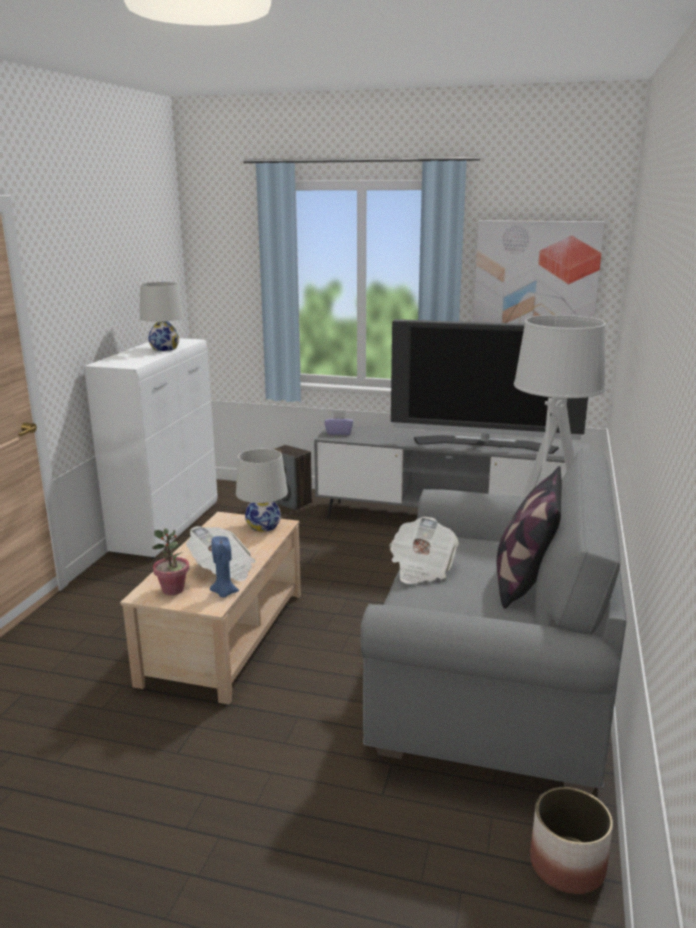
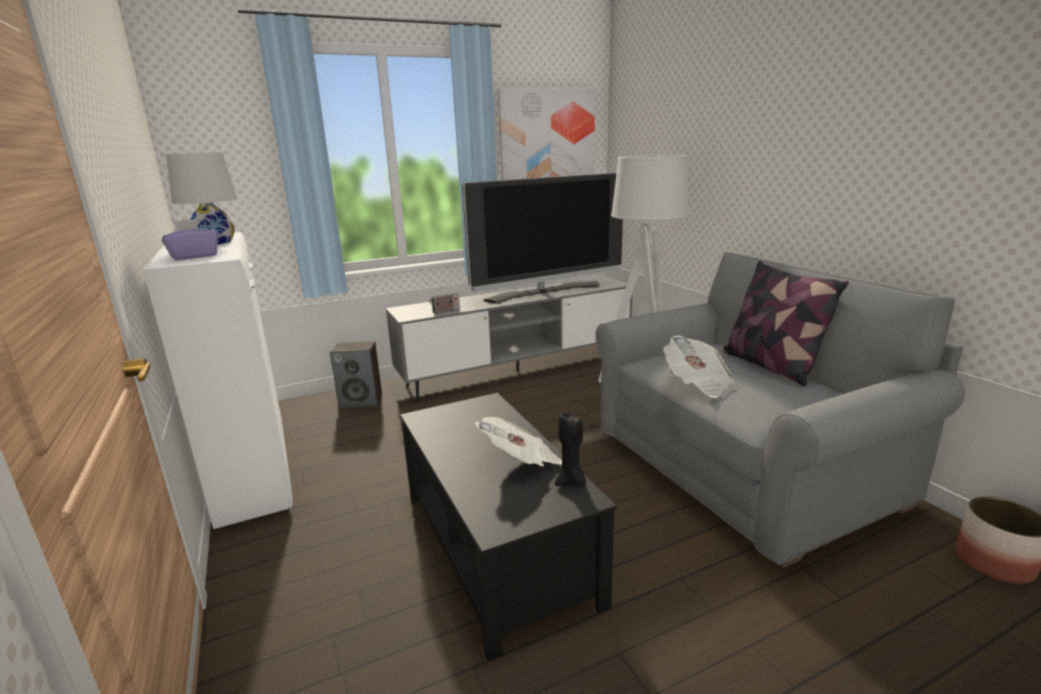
camera: 40 degrees left, 0 degrees up
beige coffee table [120,512,301,705] -> black coffee table [400,393,617,661]
potted plant [152,528,189,595] -> none
blue candle [210,536,239,598] -> black candle [555,412,586,487]
white table lamp [236,449,288,532] -> none
purple tissue box [324,411,353,435] -> purple tissue box moved to [162,218,218,260]
none -> radio [430,288,460,314]

